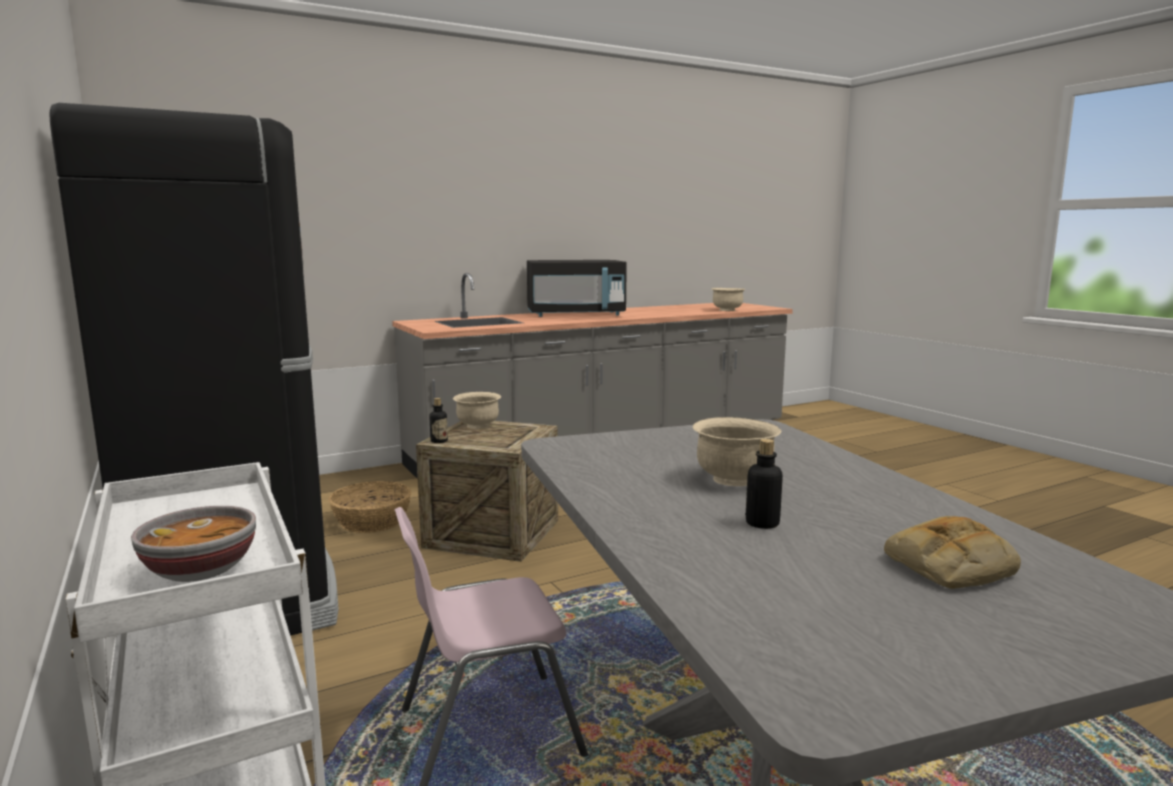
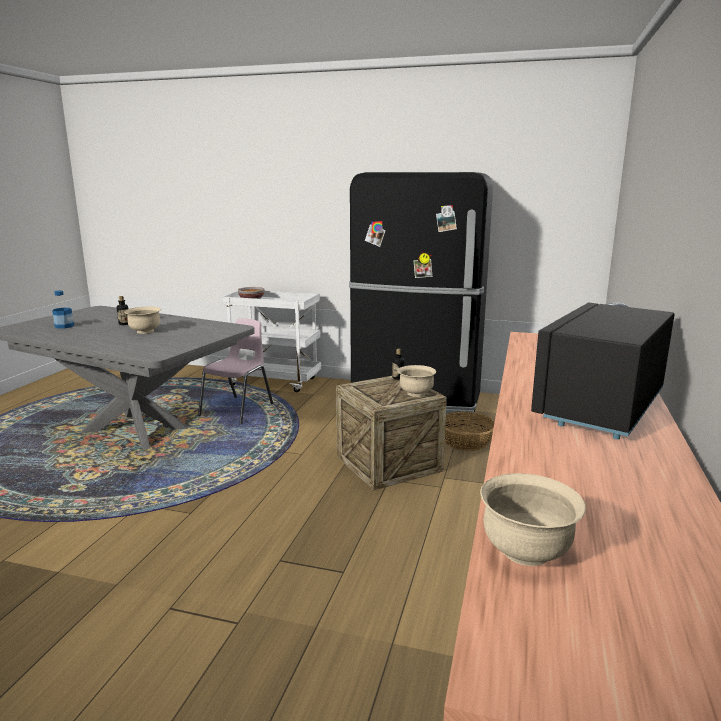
camera: 135 degrees right, 5 degrees up
bread [884,516,1021,589] -> bottle [52,290,74,329]

